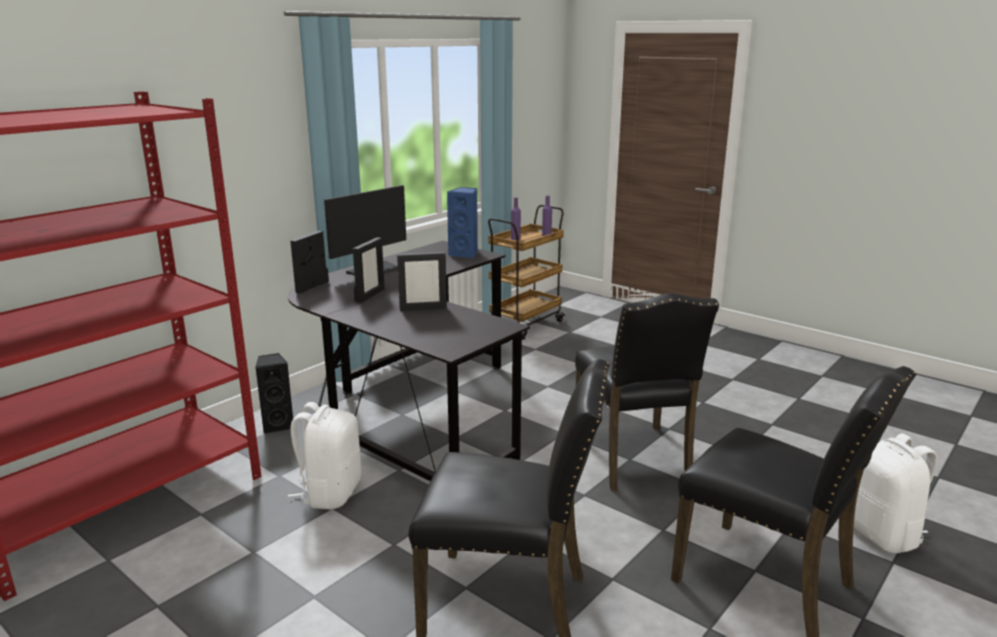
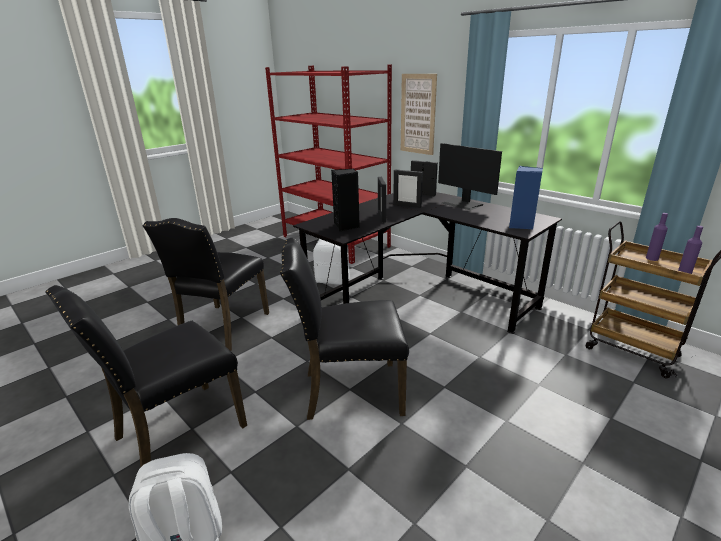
camera: 95 degrees right, 5 degrees up
black speaker [255,353,293,434] -> black speaker moved to [331,169,360,231]
none -> picture [401,74,437,155]

